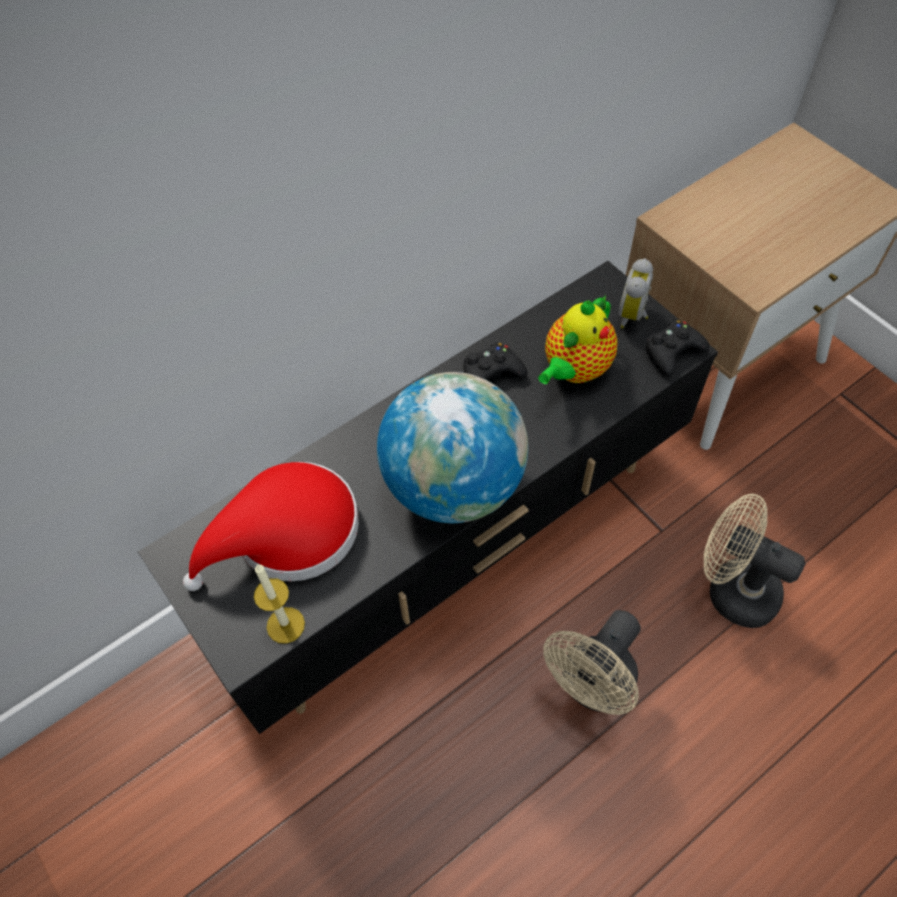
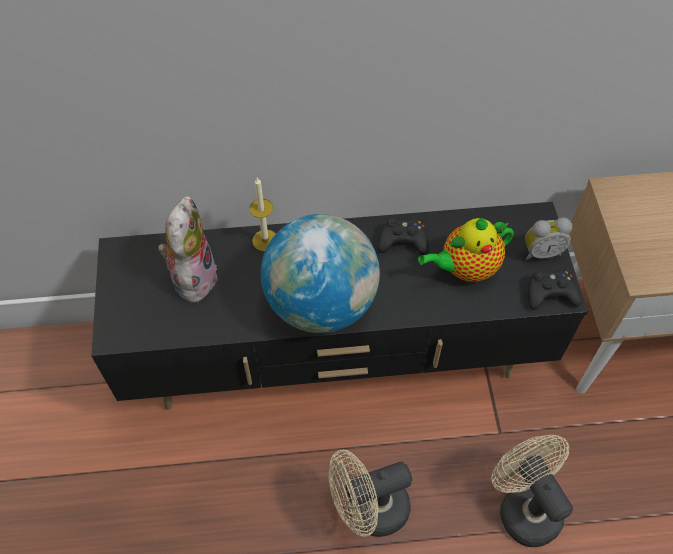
camera: 30 degrees right, 0 degrees up
red hat [183,462,359,591] -> plush toy [158,196,217,303]
candle [254,564,305,644] -> candle moved to [249,178,276,252]
alarm clock [618,258,653,329] -> alarm clock turned 150 degrees counterclockwise [525,217,572,260]

